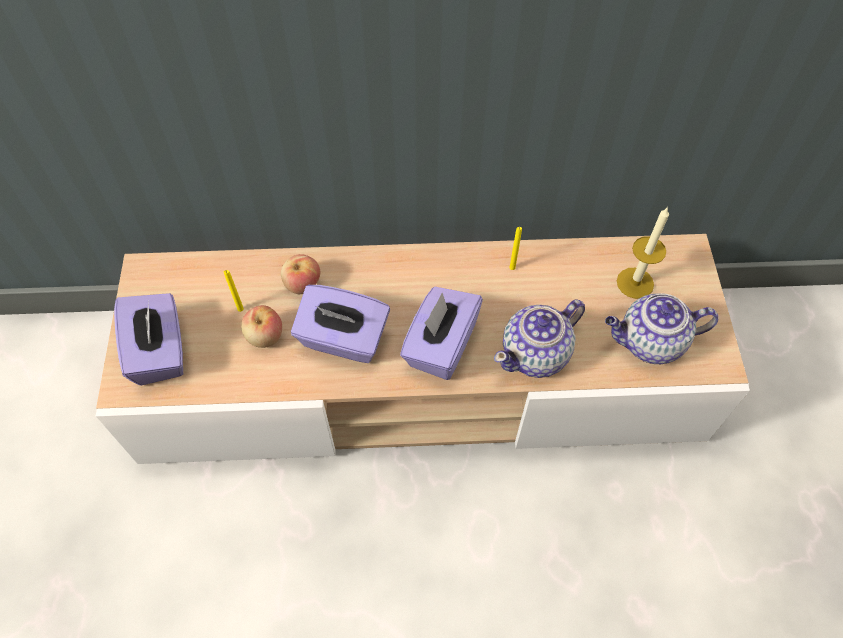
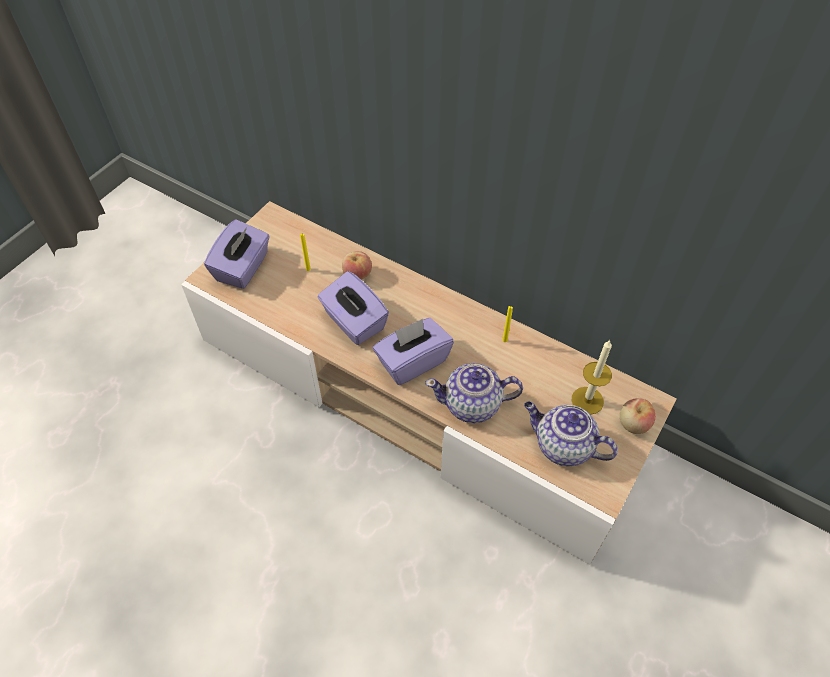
camera: 35 degrees right, 5 degrees down
apple [241,305,282,348] -> apple moved to [620,398,656,434]

